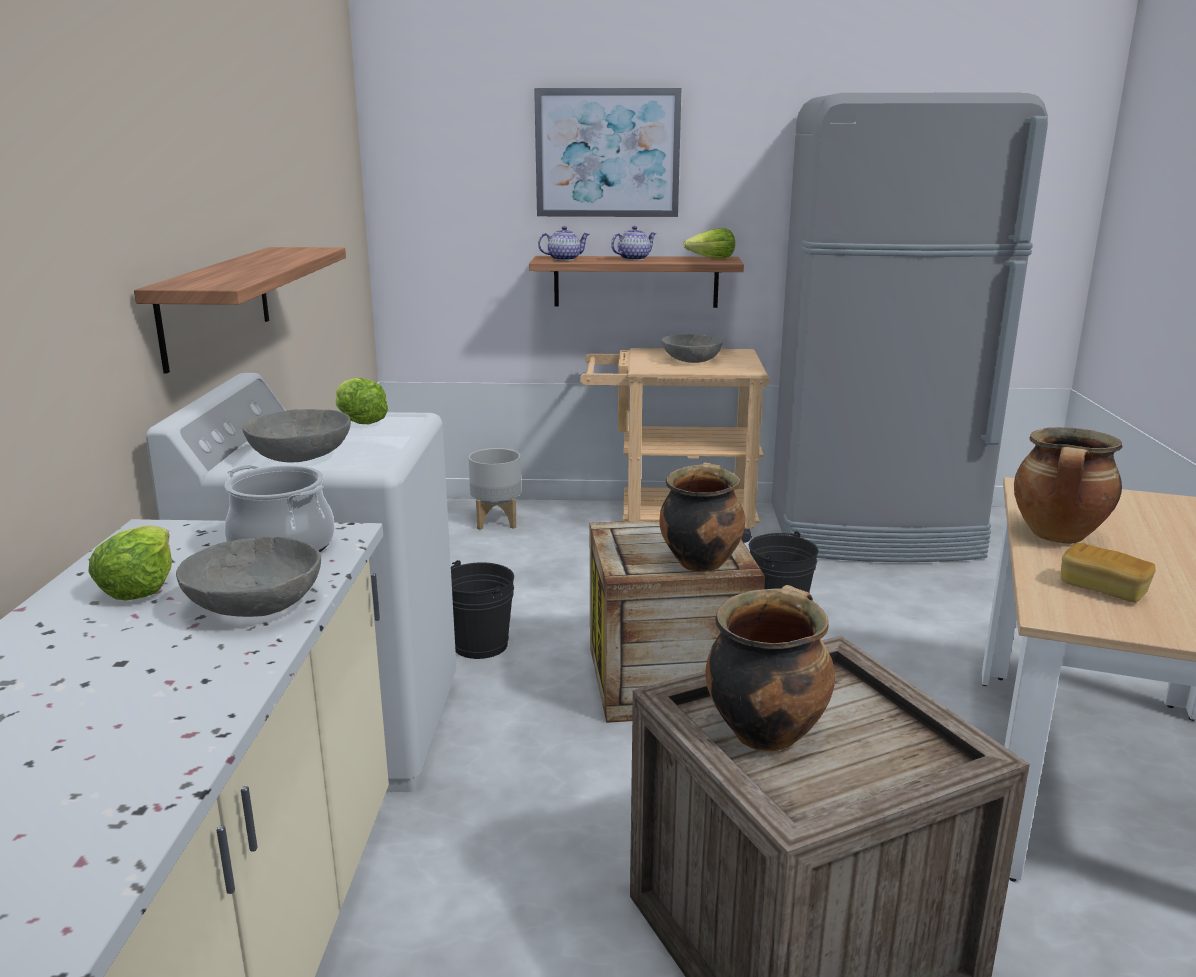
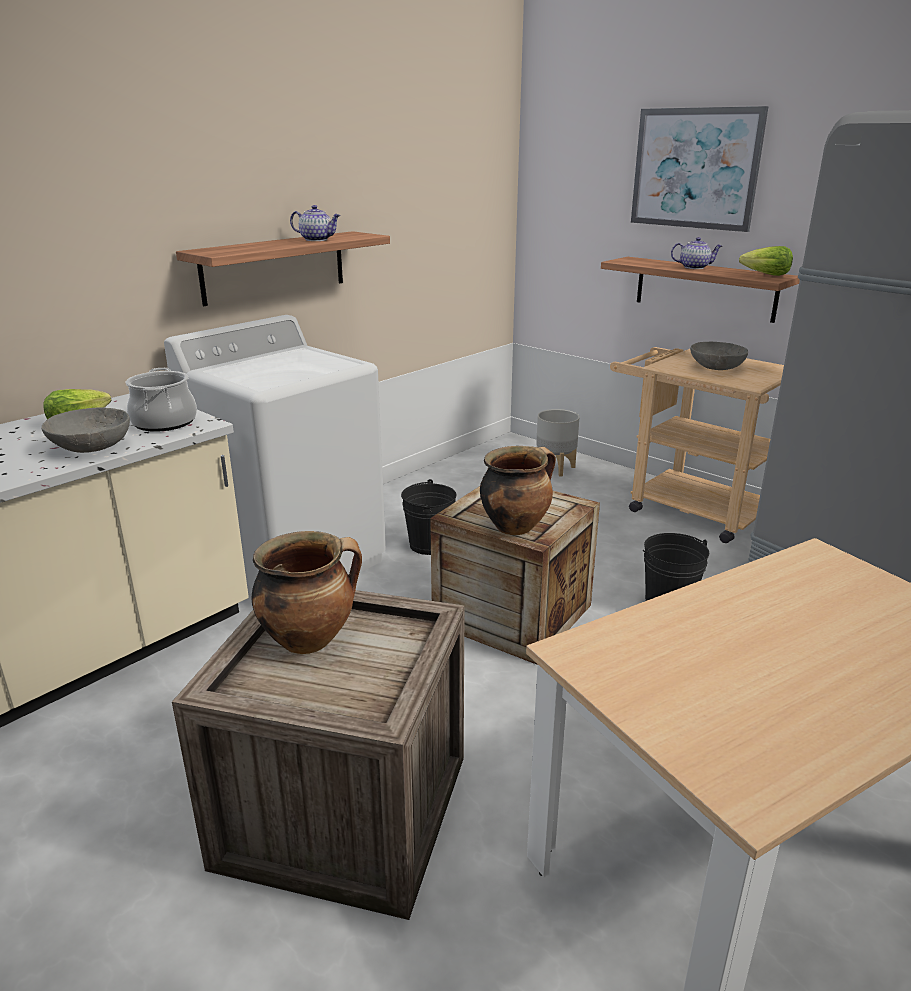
camera: 40 degrees right, 5 degrees up
grey bowl [242,409,351,463] -> none
lettuce [335,377,388,424] -> none
teapot [538,226,590,261] -> teapot moved to [290,205,341,241]
cooking pot [1014,427,1122,544] -> none
bread [1061,543,1156,603] -> none

